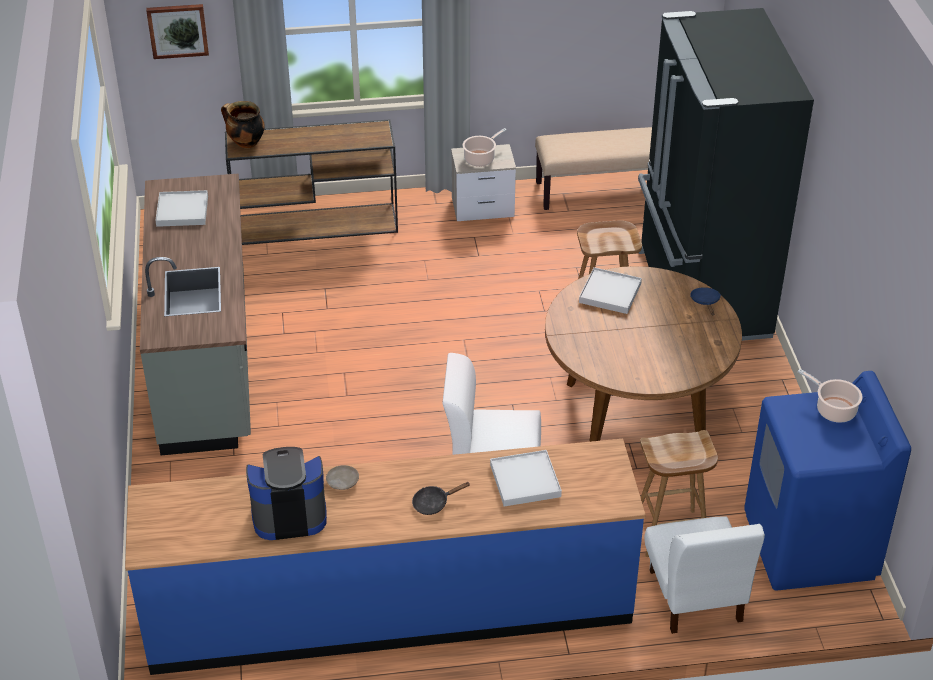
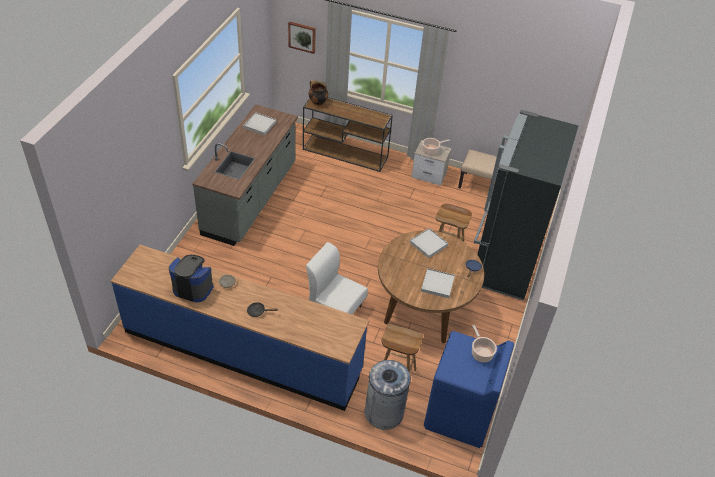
camera: 25 degrees right, 5 degrees up
white tray [490,450,562,507] -> white tray moved to [421,268,455,298]
white chair [644,516,765,634] -> grey trash can [365,360,411,430]

